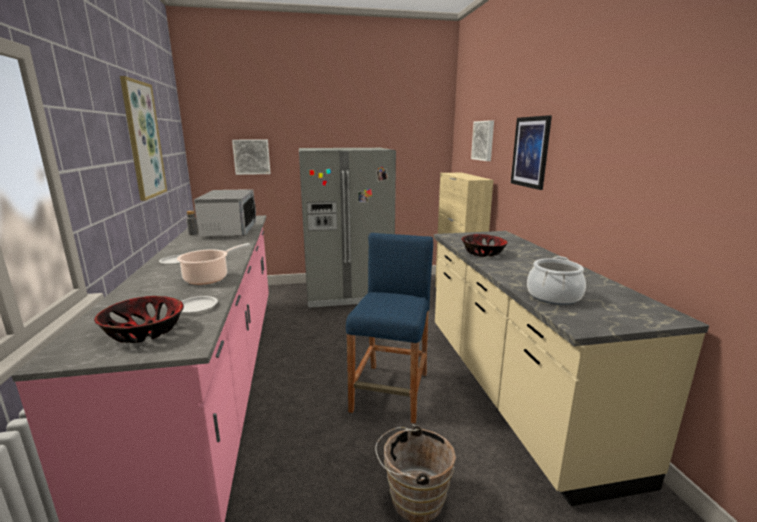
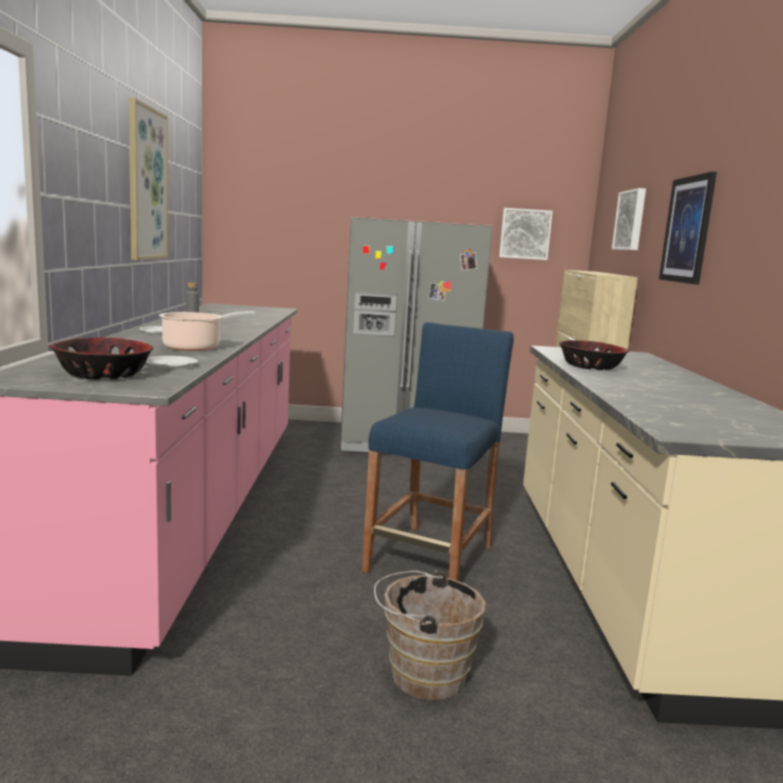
camera: 10 degrees right, 5 degrees down
microwave [194,189,256,237] -> none
picture [232,140,271,175] -> picture moved to [499,208,553,260]
cooking pot [527,256,586,305] -> none

